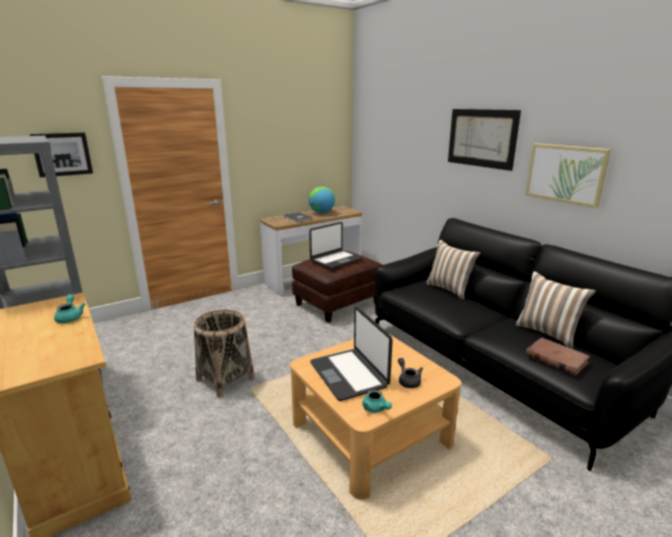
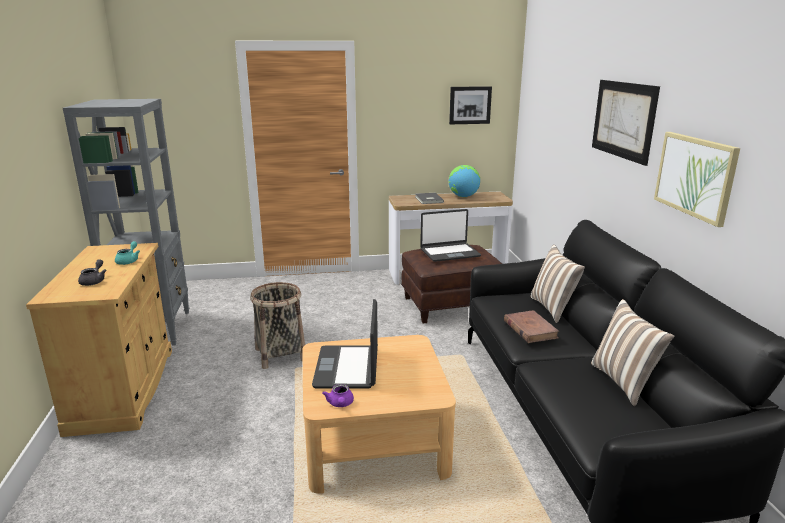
camera: 25 degrees right, 0 degrees up
picture [30,132,93,177] -> picture moved to [449,86,492,124]
turquoise teapot [362,390,392,413] -> purple teapot [322,384,354,407]
grey teapot [398,358,423,388] -> grey teapot moved to [78,259,107,286]
brown book [526,338,590,376] -> brown book moved to [504,310,559,343]

